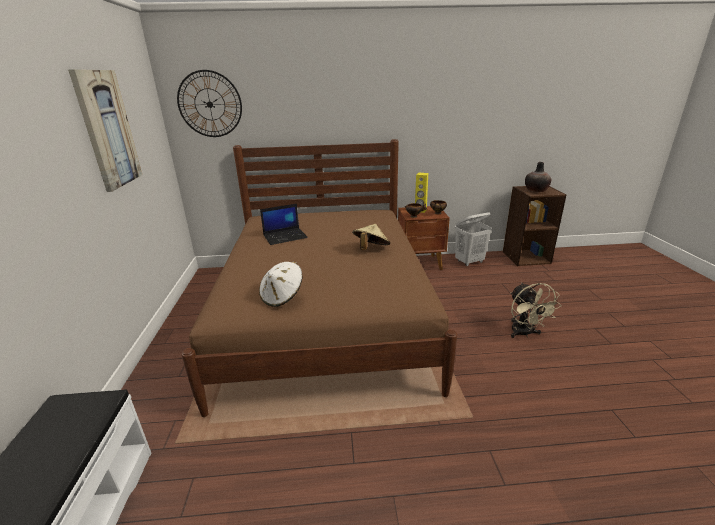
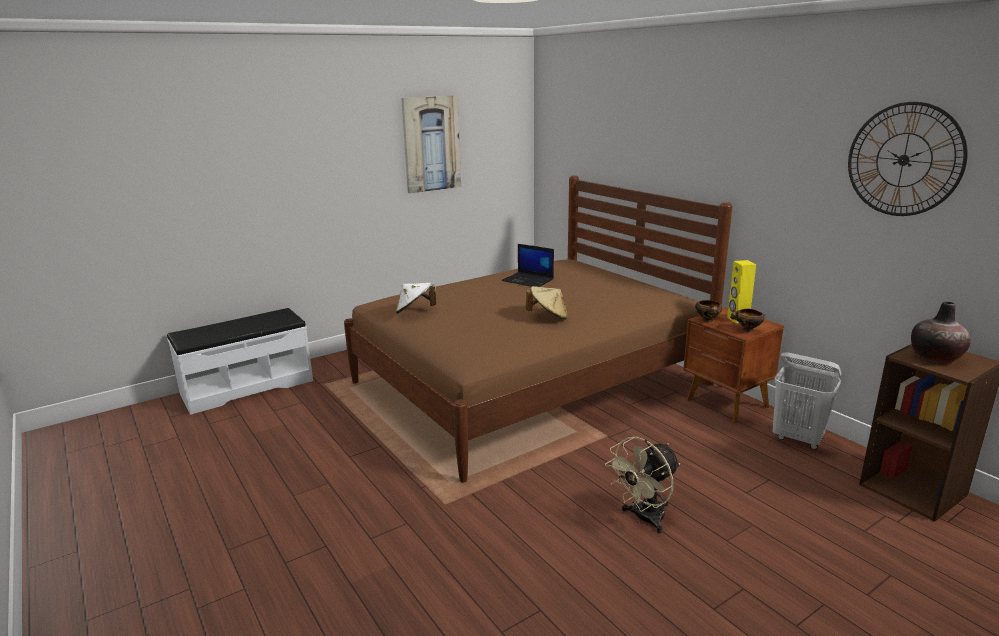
camera: 60 degrees right, 5 degrees down
wall clock [177,70,242,137] -> wall clock moved to [848,102,968,216]

